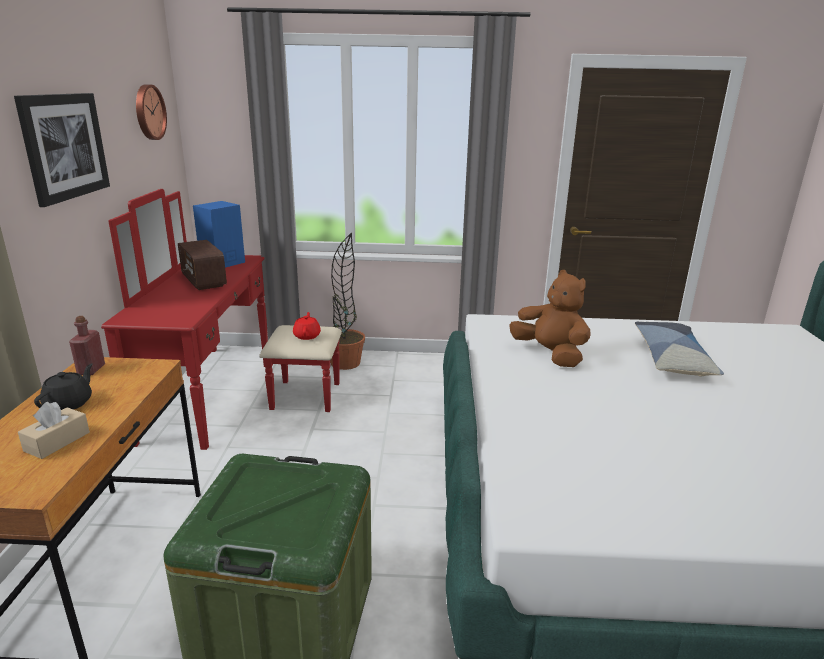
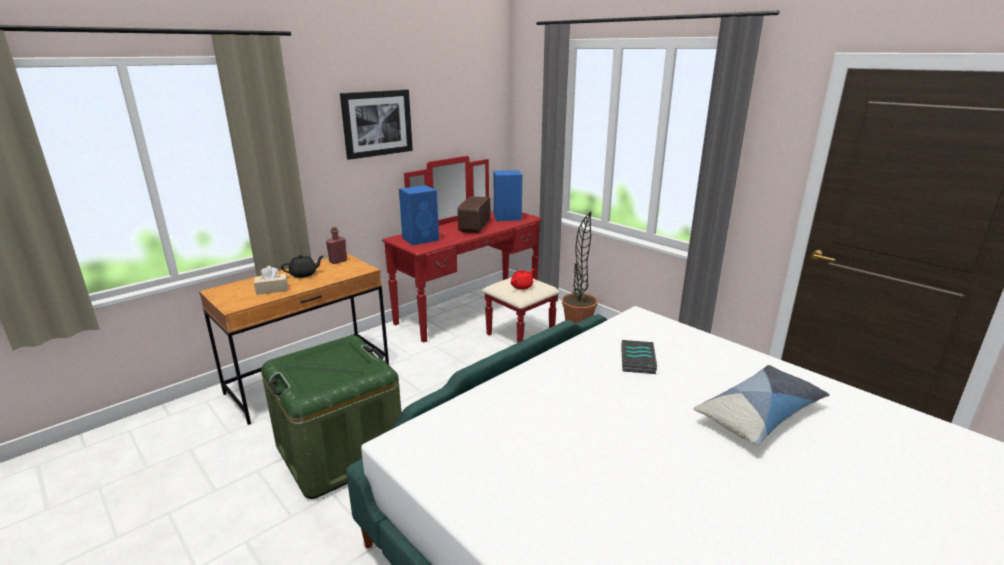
camera: 45 degrees right, 0 degrees up
wall clock [136,84,167,140] -> none
brown plush toy [509,270,591,367] -> book [621,340,657,374]
none -> blue speaker [399,185,439,245]

